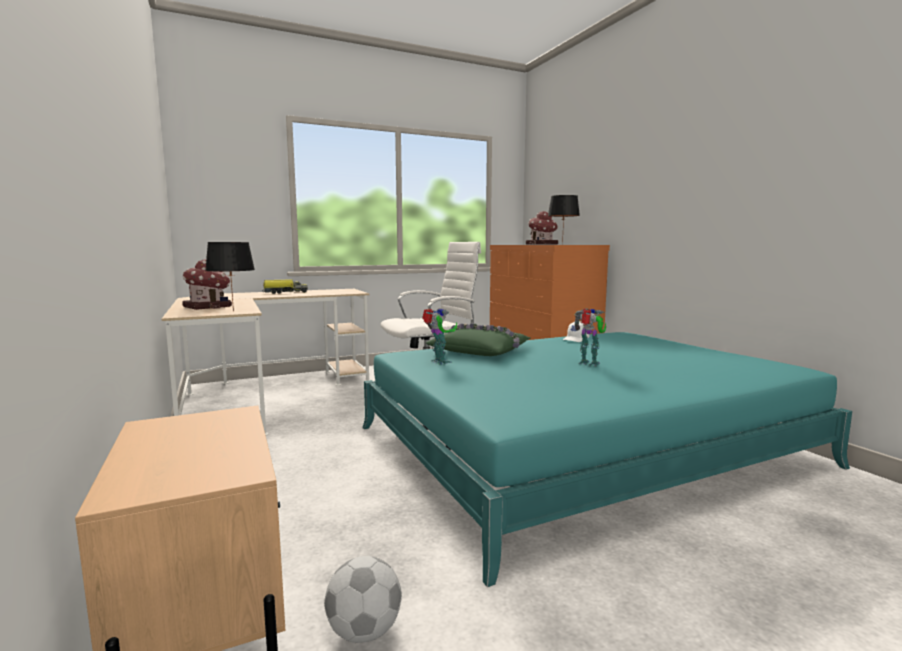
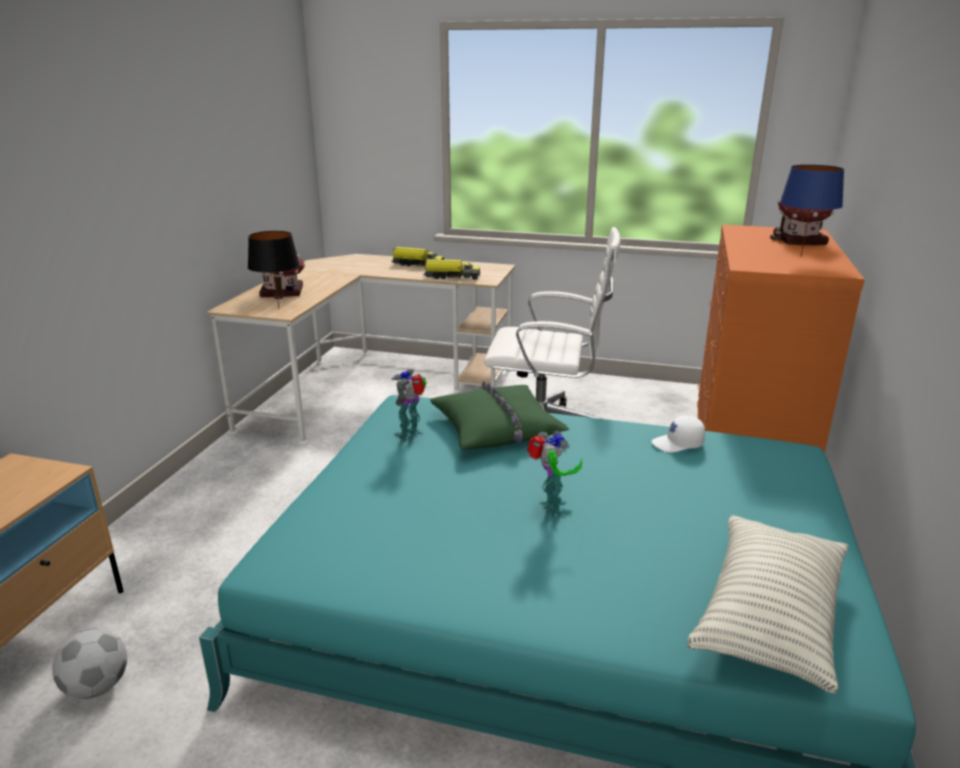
camera: 40 degrees right, 15 degrees up
toy robot [422,308,457,365] -> toy robot turned 150 degrees counterclockwise [391,369,427,442]
black table lamp [548,195,580,245] -> blue table lamp [780,165,844,256]
none -> toy truck [424,259,480,280]
none -> pillow [687,516,849,693]

